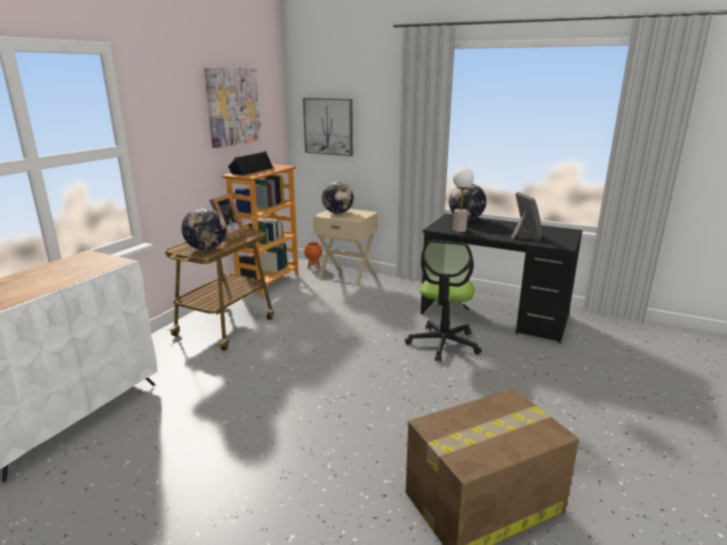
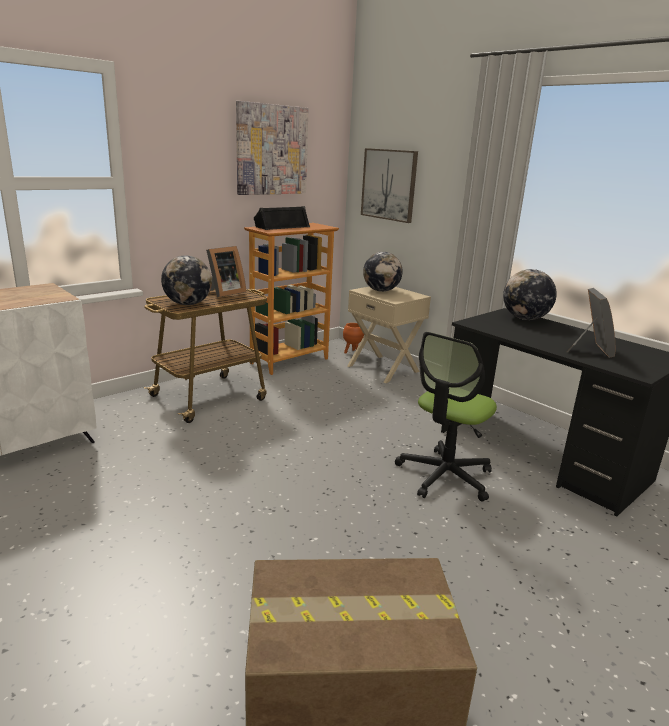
camera: 20 degrees right, 0 degrees up
table lamp [453,167,474,232] -> none

